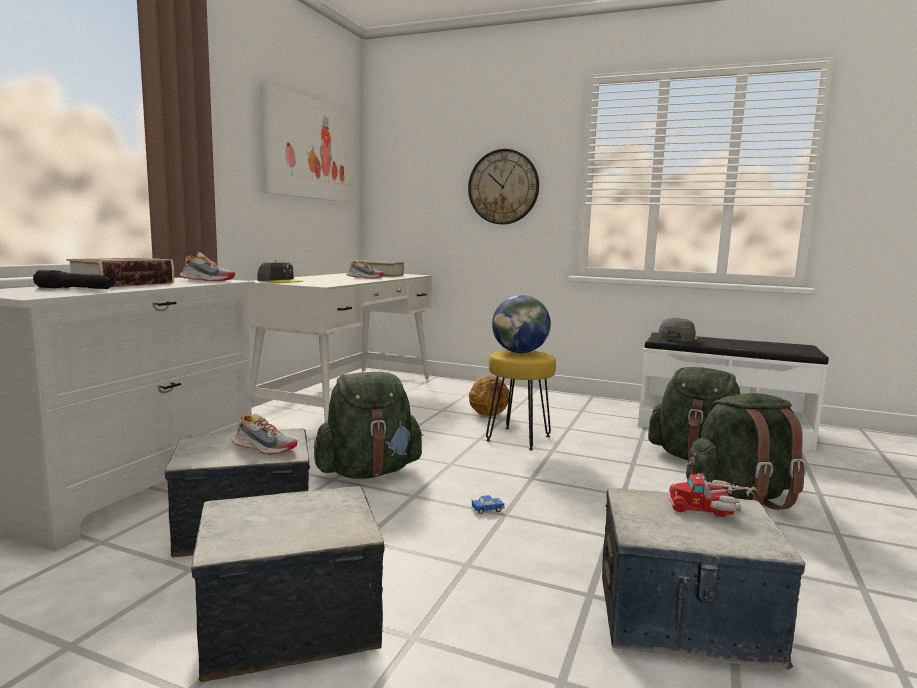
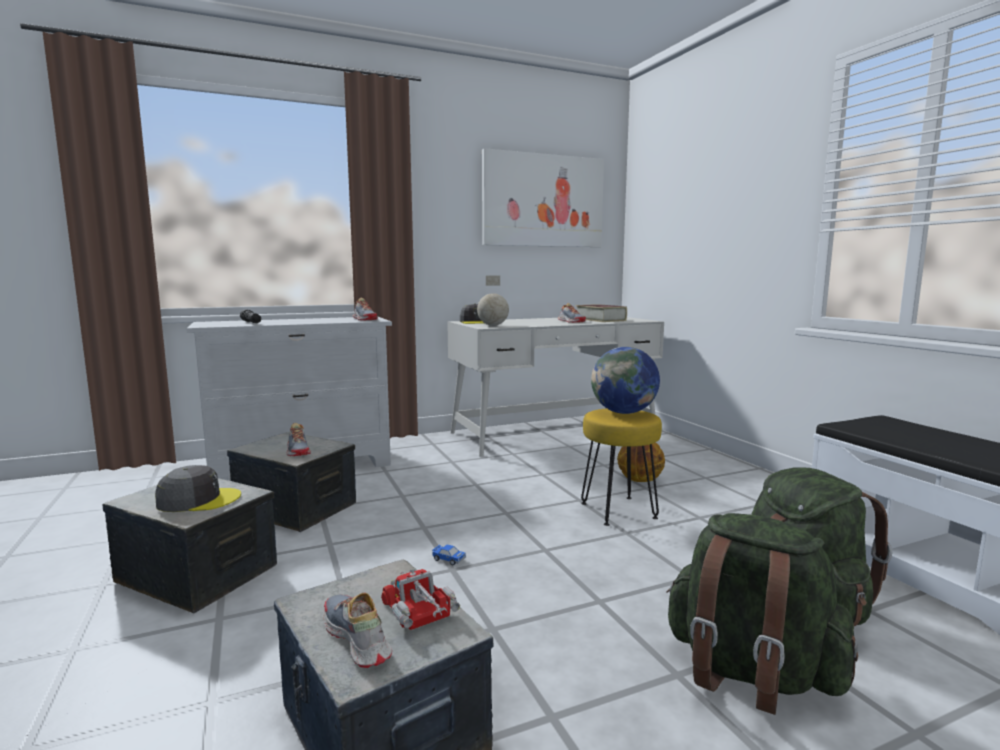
camera: 45 degrees right, 0 degrees up
book [66,258,174,287] -> none
green backpack [314,372,423,479] -> none
wall clock [468,149,539,225] -> none
grey cap [658,318,697,341] -> grey cap moved to [155,465,241,512]
none -> shoe [323,593,392,668]
none -> globe [477,275,509,326]

